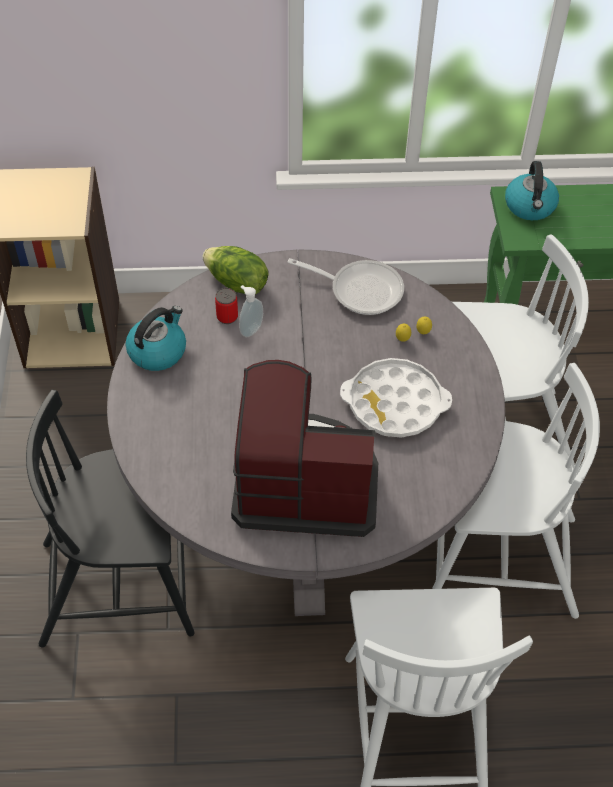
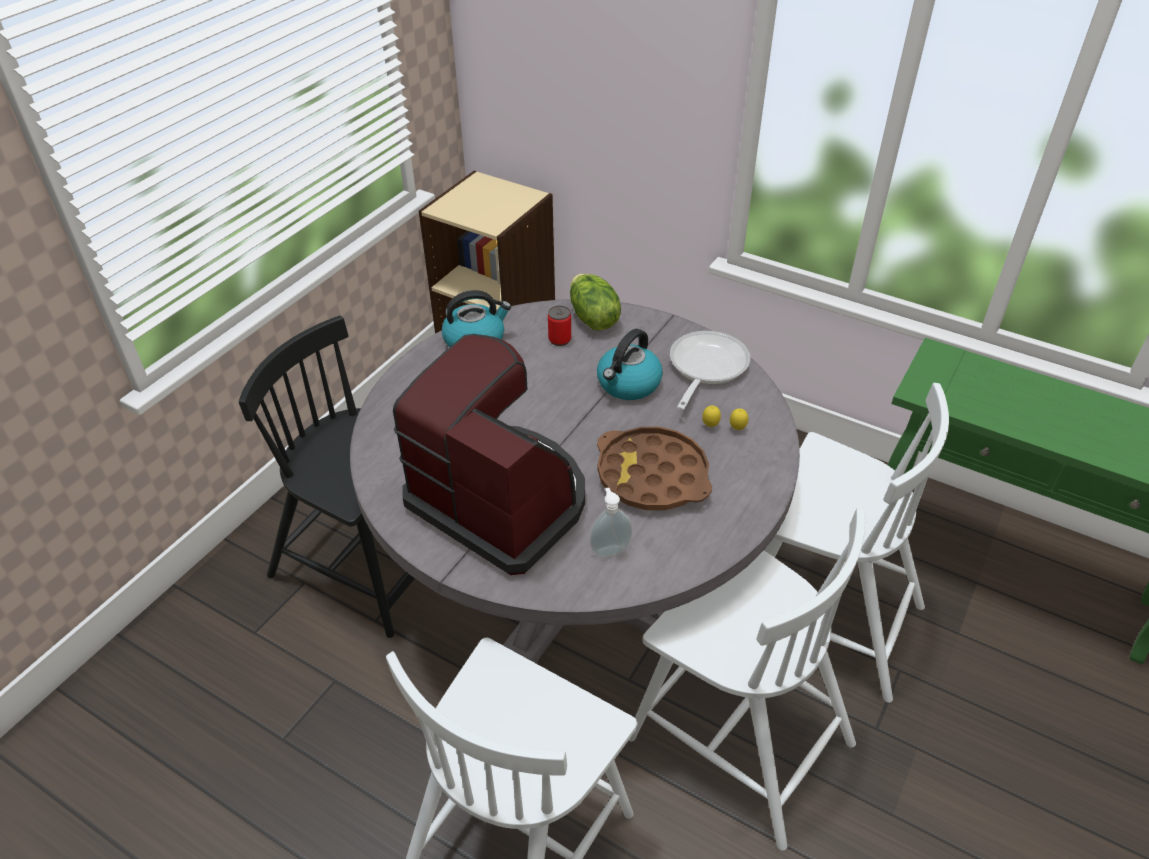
camera: 35 degrees right, 10 degrees down
soap dispenser [239,285,263,337] -> soap dispenser moved to [590,487,633,557]
frying pan [288,258,404,315] -> frying pan turned 120 degrees counterclockwise [670,331,750,410]
white tray [340,358,452,438] -> brown tray [597,427,712,510]
kettle [505,161,559,220] -> kettle moved to [597,329,663,400]

